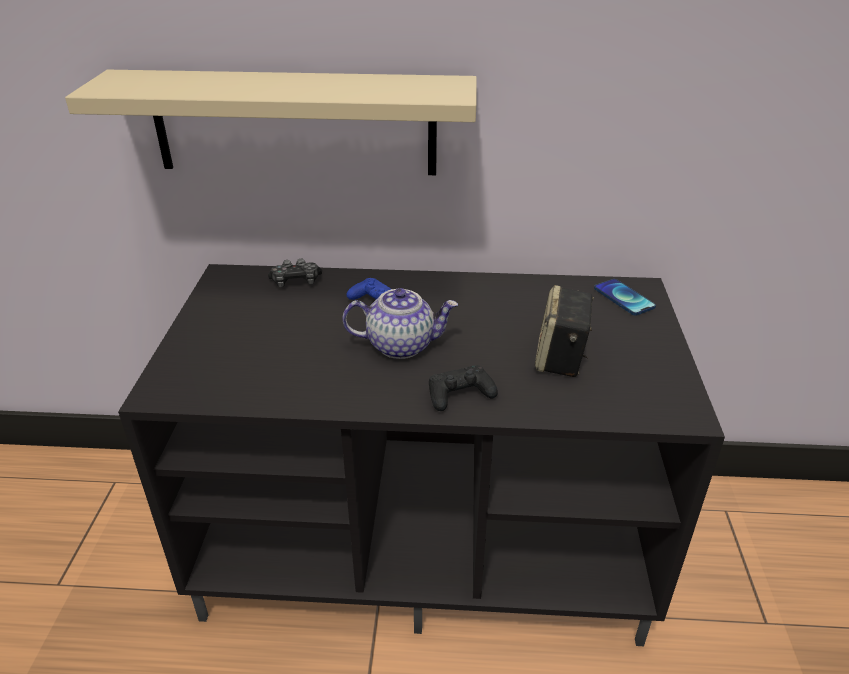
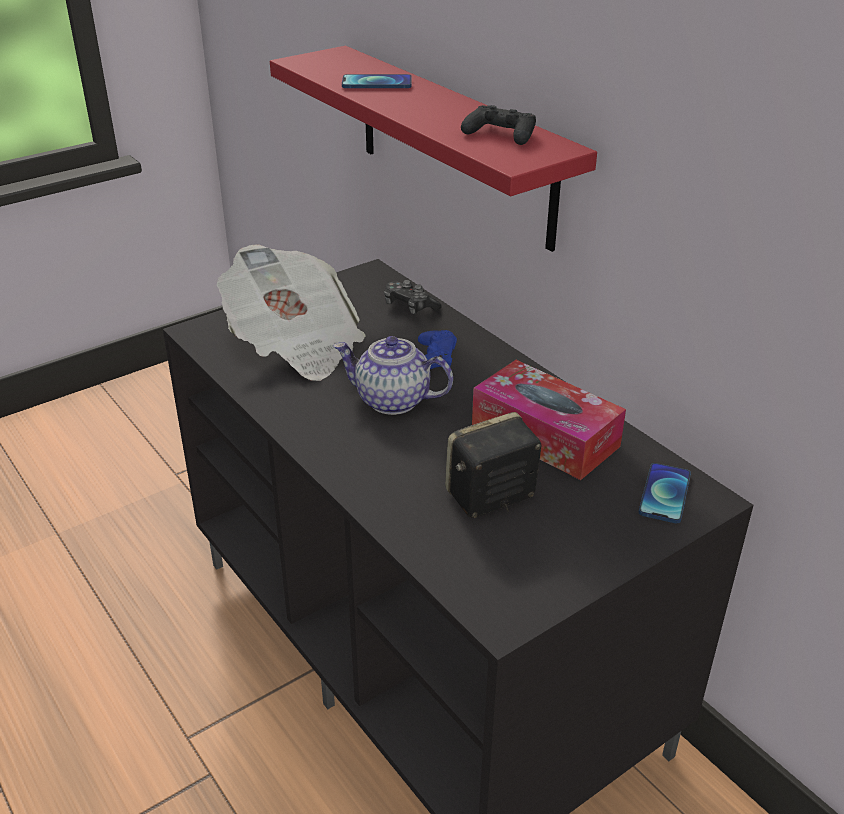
camera: 50 degrees right, 0 degrees up
beige shelf [65,70,477,175] -> red shelf [270,46,597,252]
teapot [342,288,458,359] -> teapot turned 150 degrees clockwise [333,336,453,415]
black game controller [429,365,498,411] -> black game controller moved to [461,105,536,145]
none -> newspaper [217,244,366,381]
none -> phone [342,74,412,88]
none -> tissue box [472,360,626,480]

